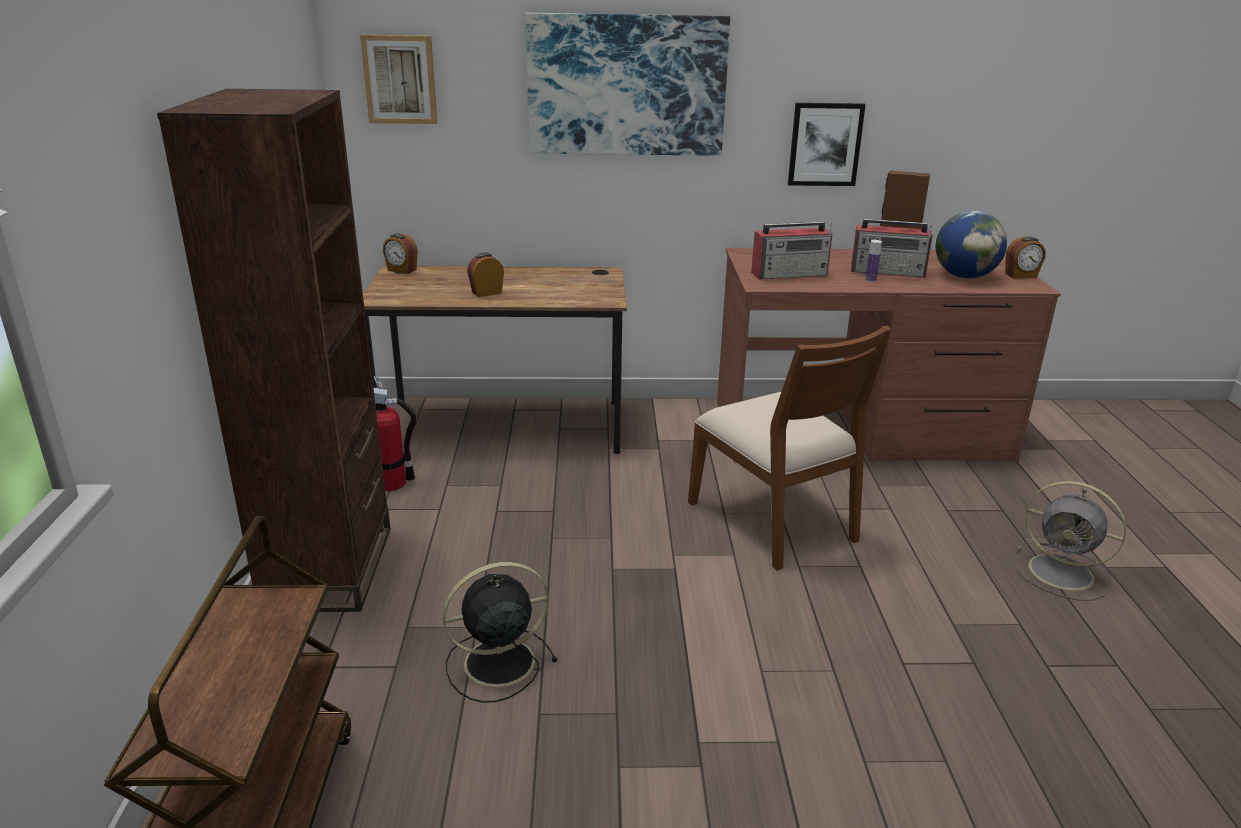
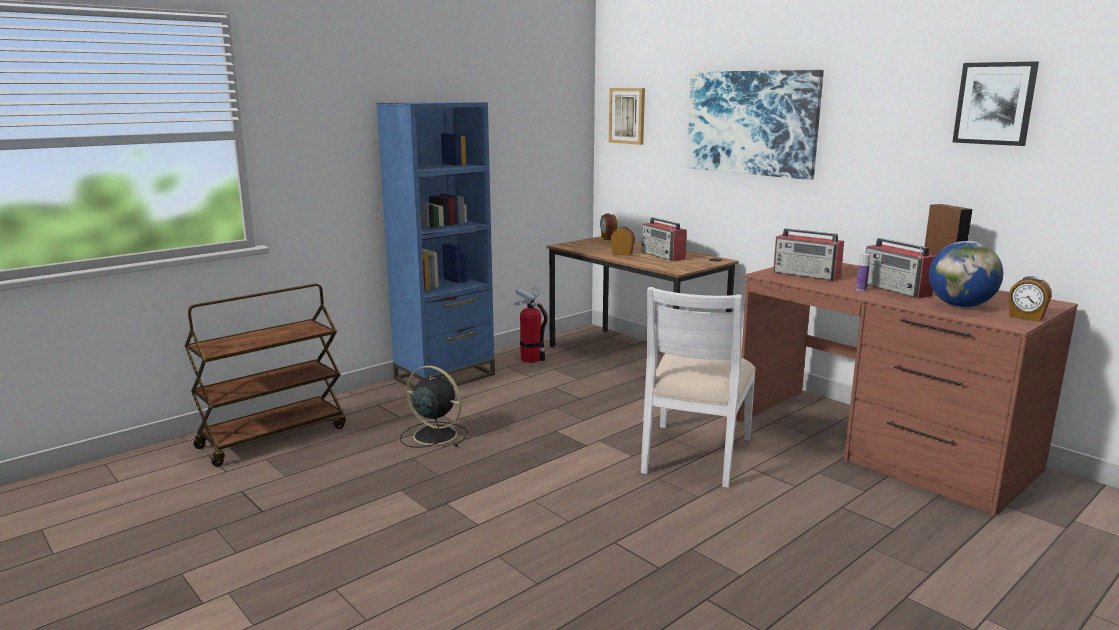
camera: 50 degrees right, 10 degrees down
brown bookcase [157,89,390,612] -> blue bookcase [377,102,495,389]
brown chair [688,326,892,571] -> white chair [641,287,756,488]
picture [788,103,866,186] -> picture moved to [953,61,1039,146]
grey fan [1014,481,1126,601] -> none
none -> radio [641,217,687,261]

